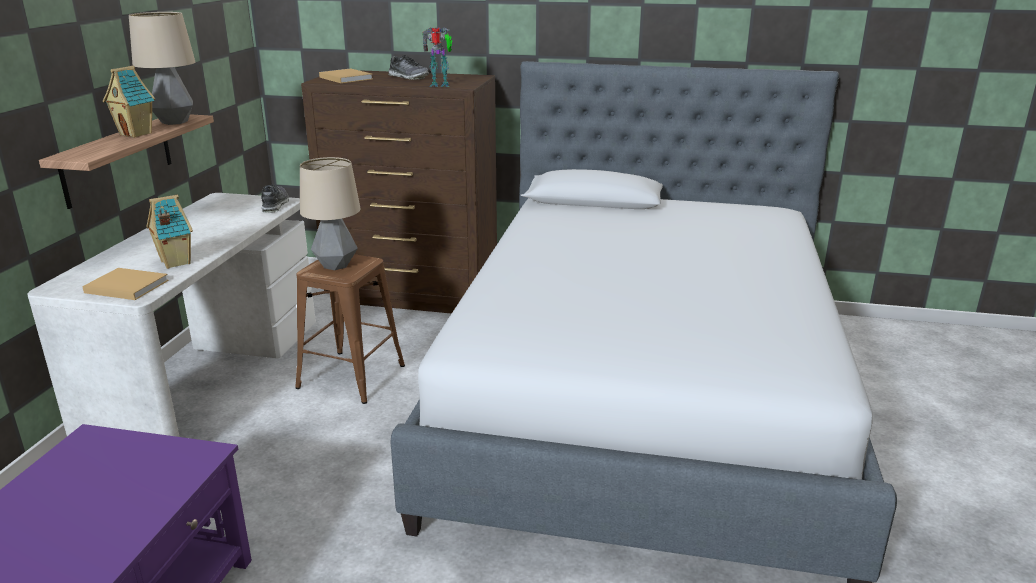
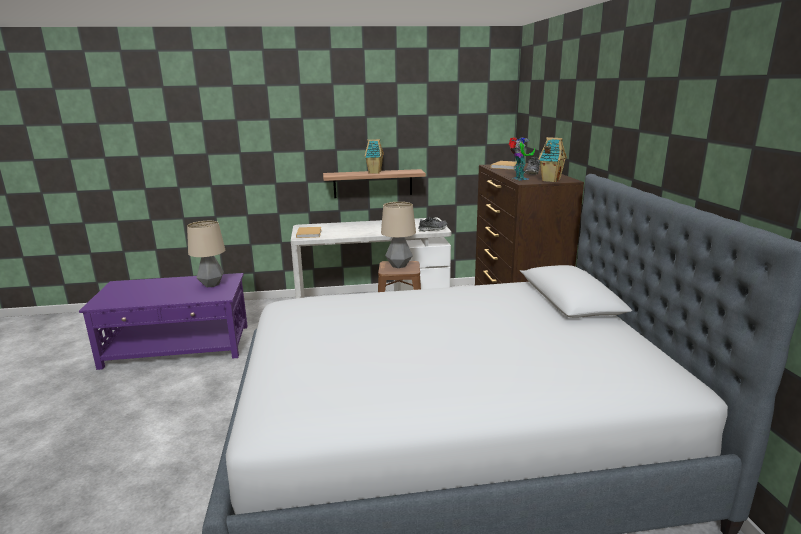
camera: 70 degrees right, 5 degrees down
table lamp [129,12,195,125] -> table lamp moved to [187,221,225,287]
toy house [147,194,193,269] -> toy house moved to [538,137,567,182]

